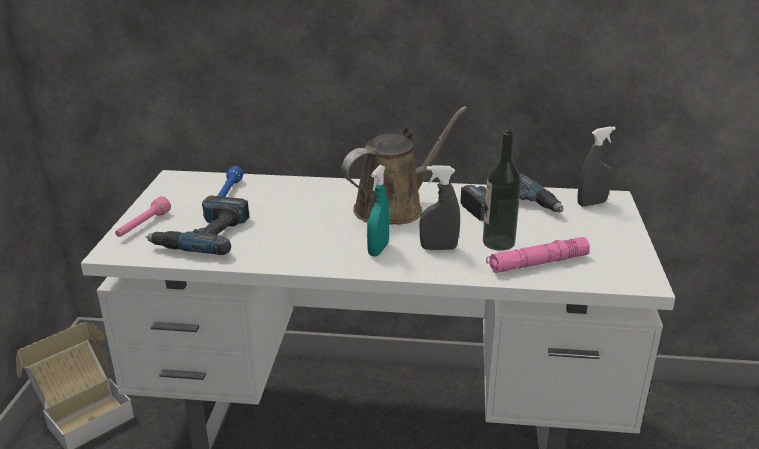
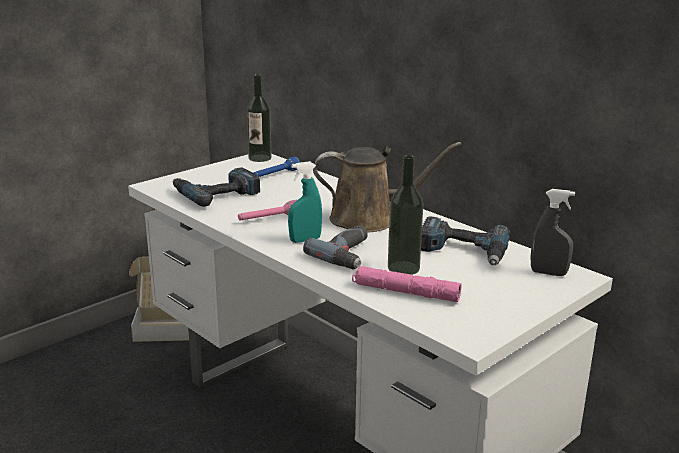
camera: 40 degrees right, 5 degrees down
pink flashlight [115,197,171,237] -> pink flashlight moved to [238,200,297,220]
grey spray bottle [419,165,460,250] -> power drill [303,225,368,269]
none -> bottle [247,74,272,162]

